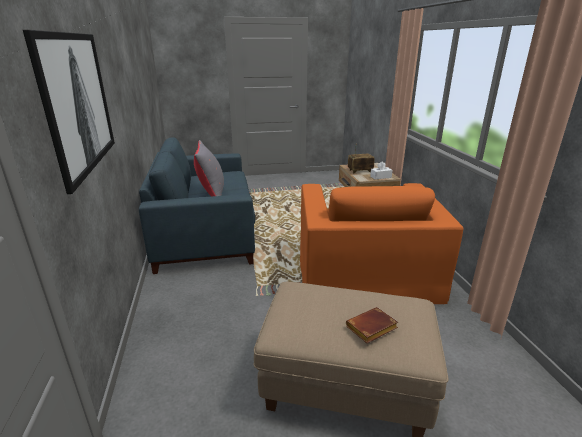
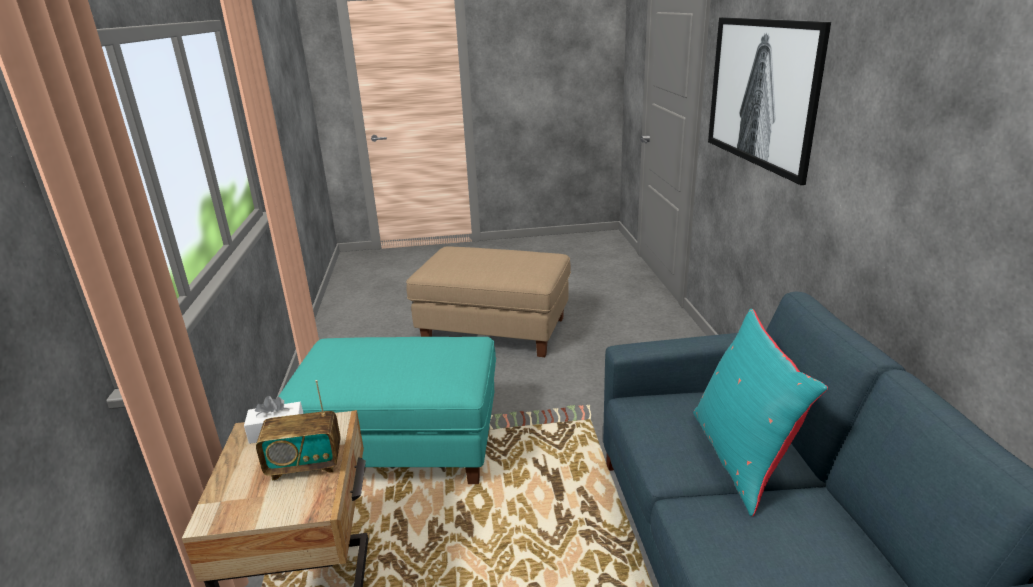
camera: 175 degrees left, 0 degrees up
grey pillow [194,140,224,197] -> turquoise pillow [693,309,828,516]
orange armchair [300,183,463,304] -> turquoise ottoman [278,337,496,484]
brown book [346,307,398,343] -> none

